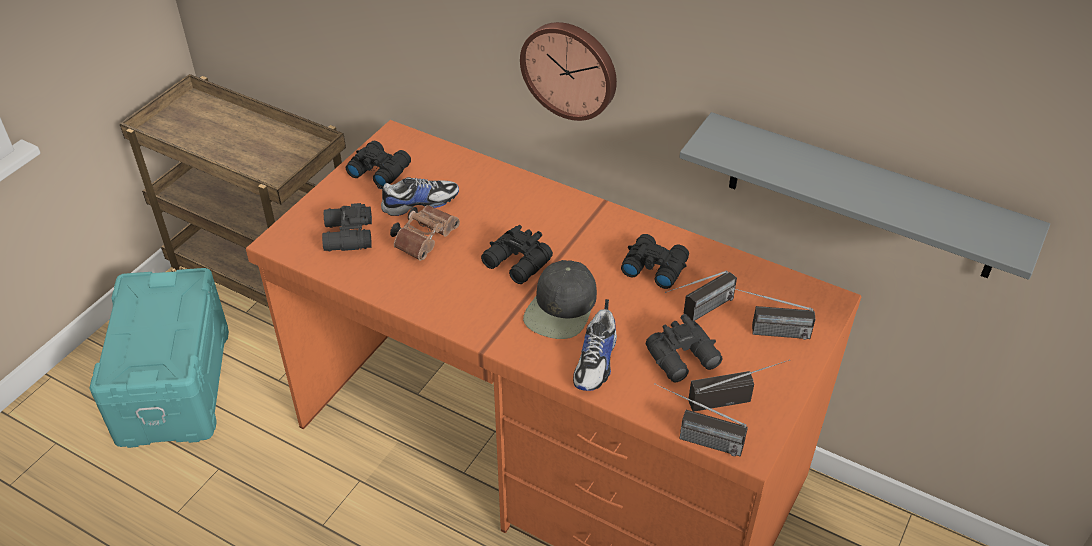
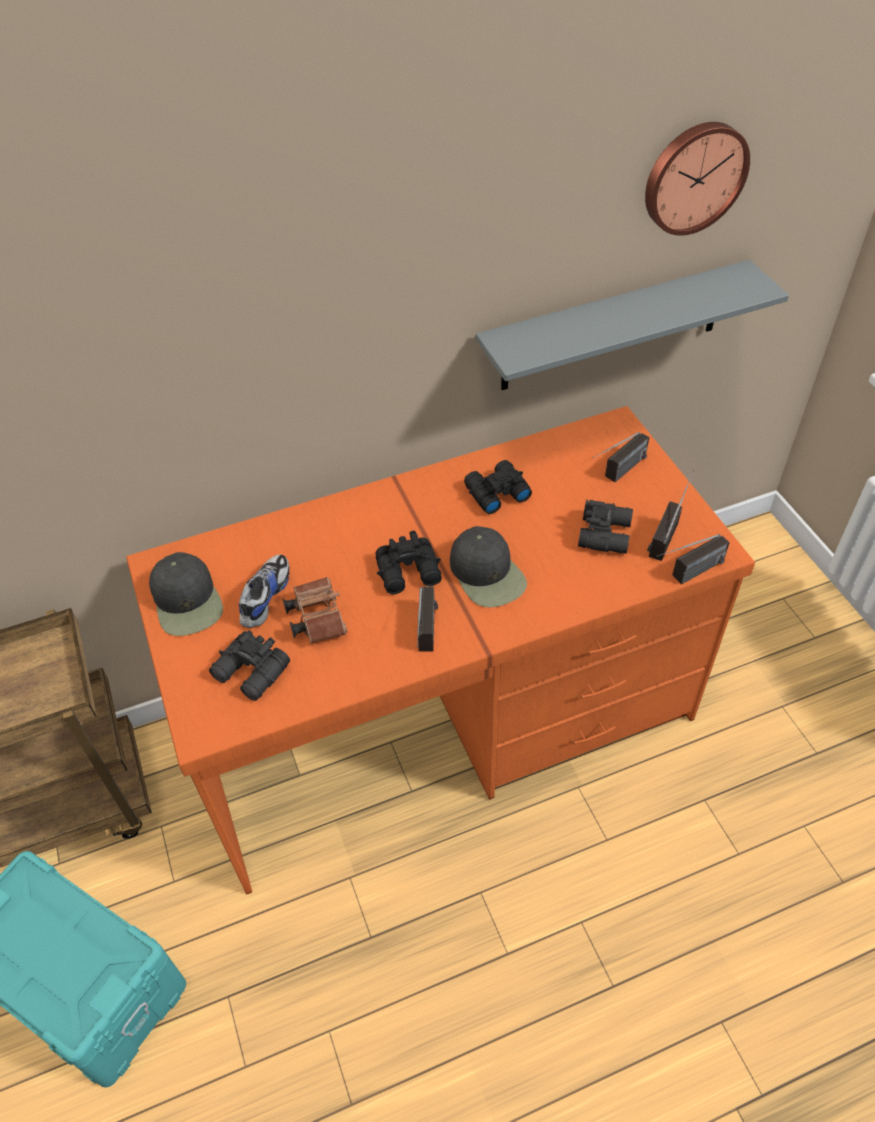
camera: 50 degrees left, 5 degrees up
black binoculars [346,141,411,188] -> black cap [149,552,223,636]
wall clock [520,22,617,121] -> wall clock moved to [645,122,750,236]
shoe [573,299,617,391] -> none
radio [665,270,737,321] -> radio moved to [417,586,438,651]

